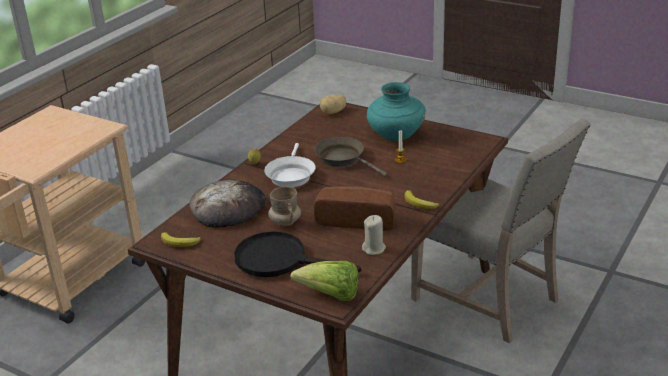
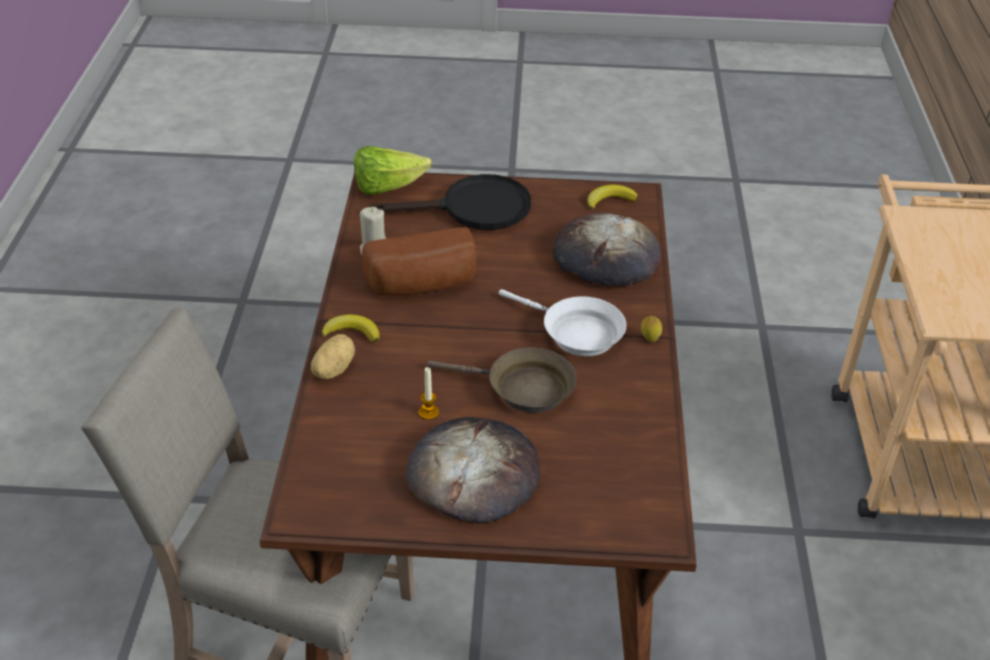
camera: 150 degrees right, 10 degrees up
white frying pan [264,143,316,187] -> white frying pan turned 150 degrees clockwise [499,289,626,356]
beige mug [268,186,301,226] -> none
potato [320,95,346,114] -> potato moved to [311,334,355,379]
turquoise vase [367,82,426,141] -> bread [406,417,540,524]

